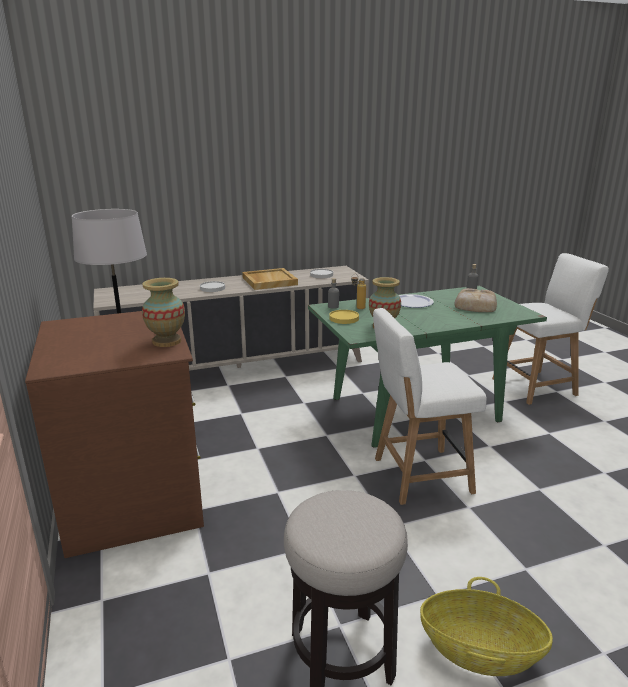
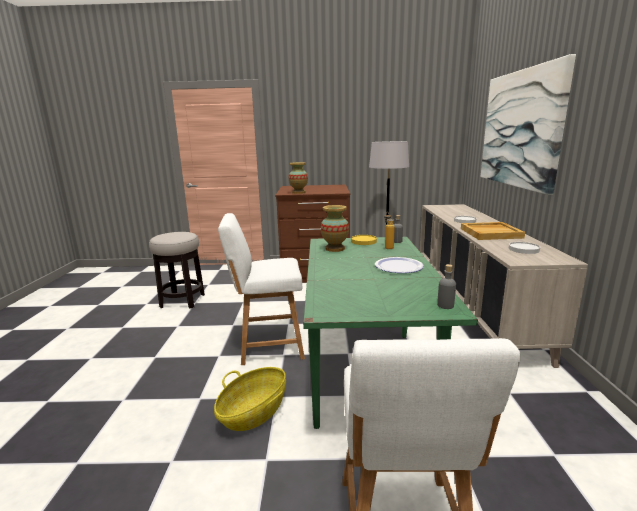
camera: 110 degrees right, 5 degrees down
white chair [373,308,487,505] -> white chair turned 105 degrees counterclockwise [218,213,305,365]
basket [420,577,553,676] -> basket moved to [214,367,286,431]
bread [455,288,497,312] -> none
none -> picture [480,54,576,195]

